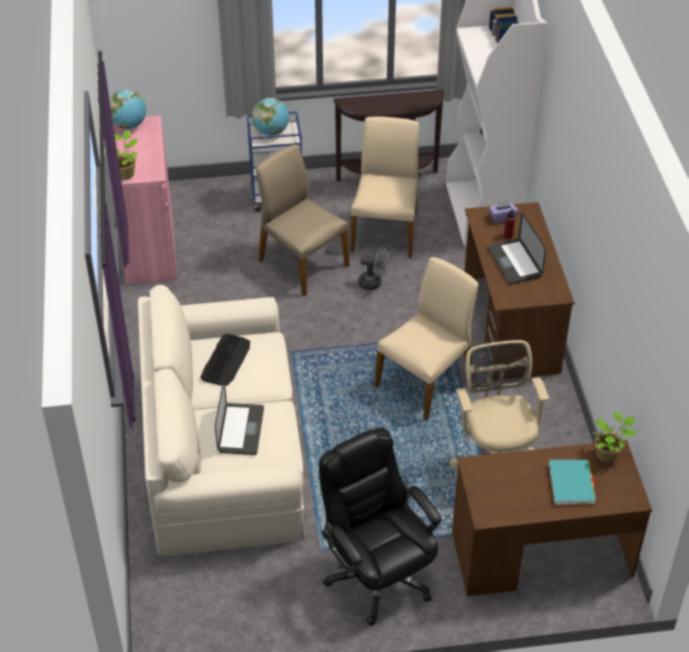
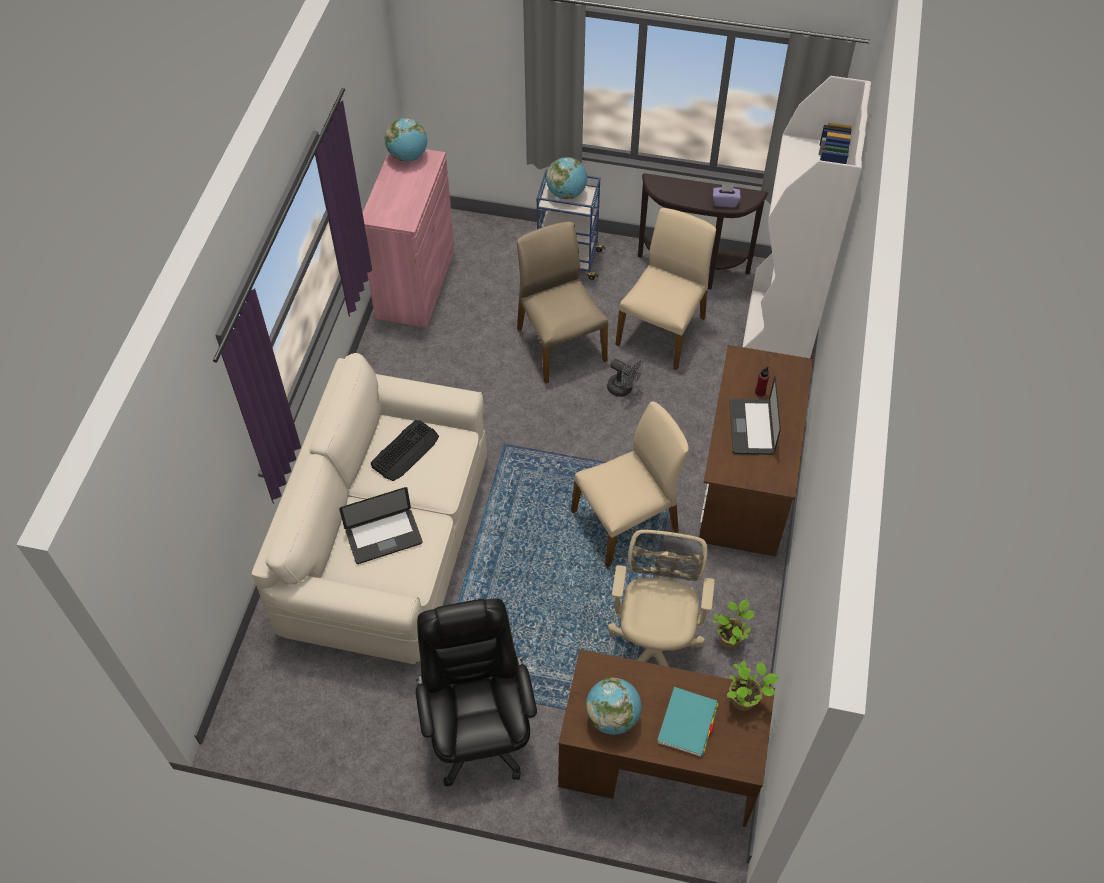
camera: 20 degrees right, 10 degrees up
potted plant [105,130,138,180] -> potted plant moved to [713,599,755,649]
laptop [215,378,264,455] -> laptop turned 45 degrees clockwise [339,487,423,564]
purple tissue box [489,200,518,223] -> purple tissue box moved to [713,184,741,207]
none -> globe [586,678,641,735]

